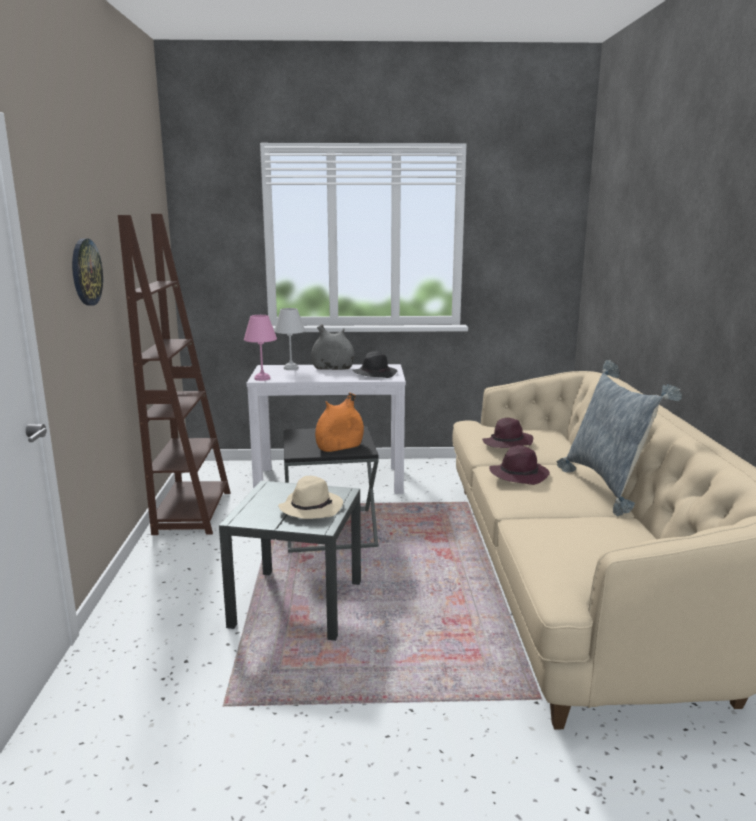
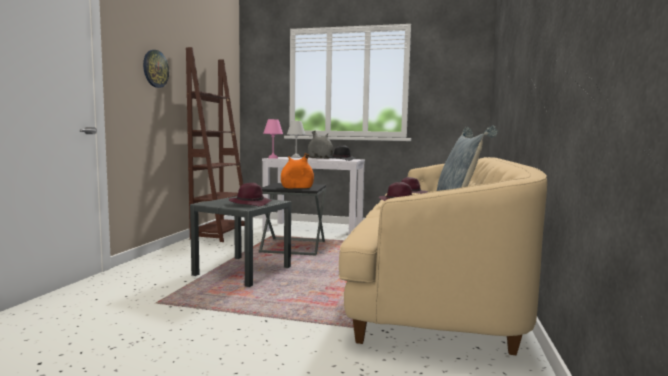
camera: 15 degrees right, 10 degrees down
beige hat [278,476,343,519] -> purple hat [229,183,272,206]

